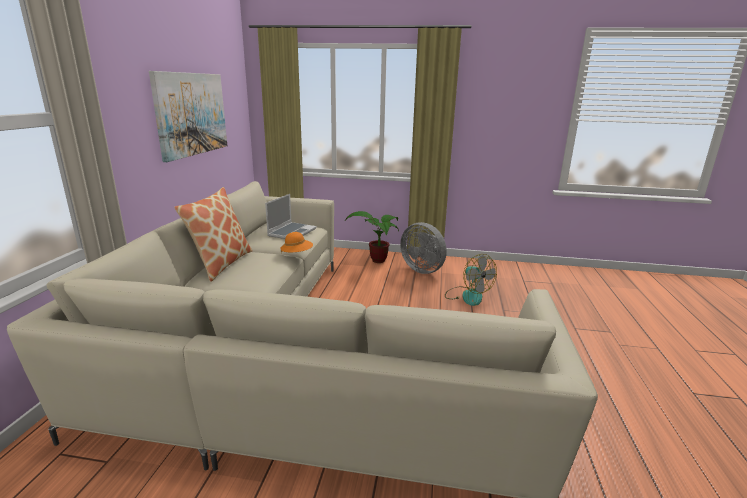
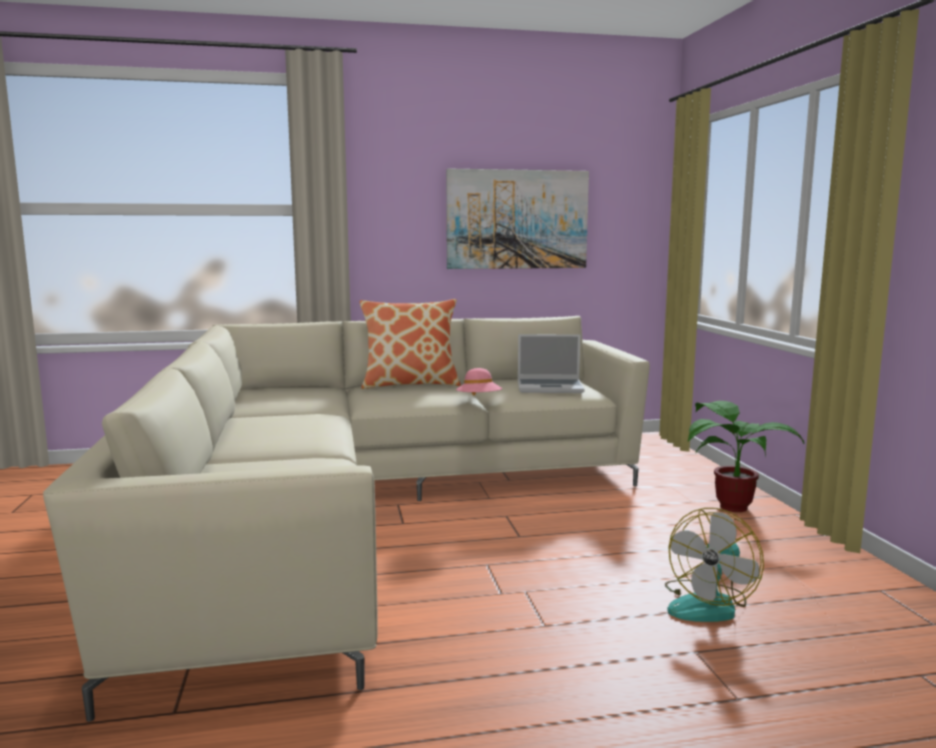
camera: 70 degrees right, 10 degrees down
orange hat [280,232,313,253] -> pink hat [456,368,502,396]
grey fan [400,222,447,274] -> none

